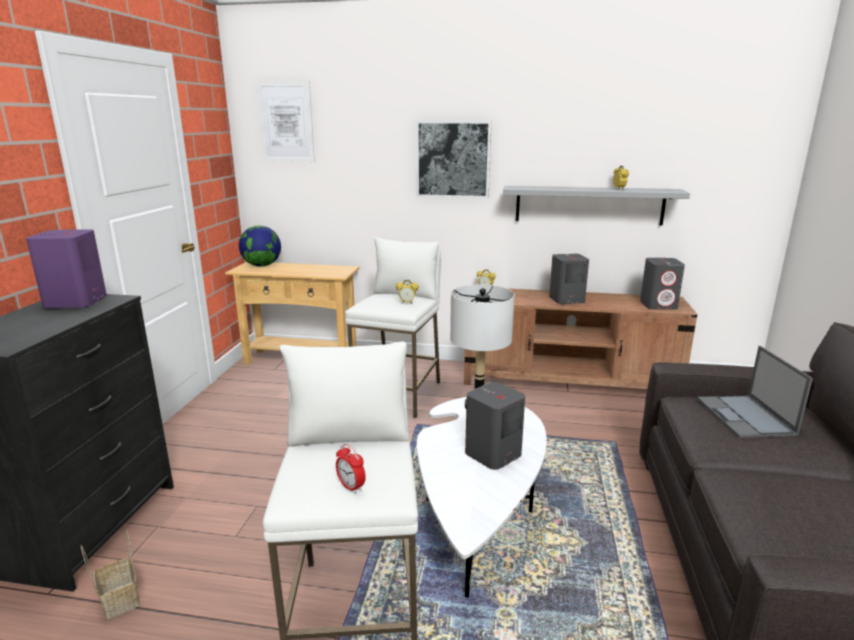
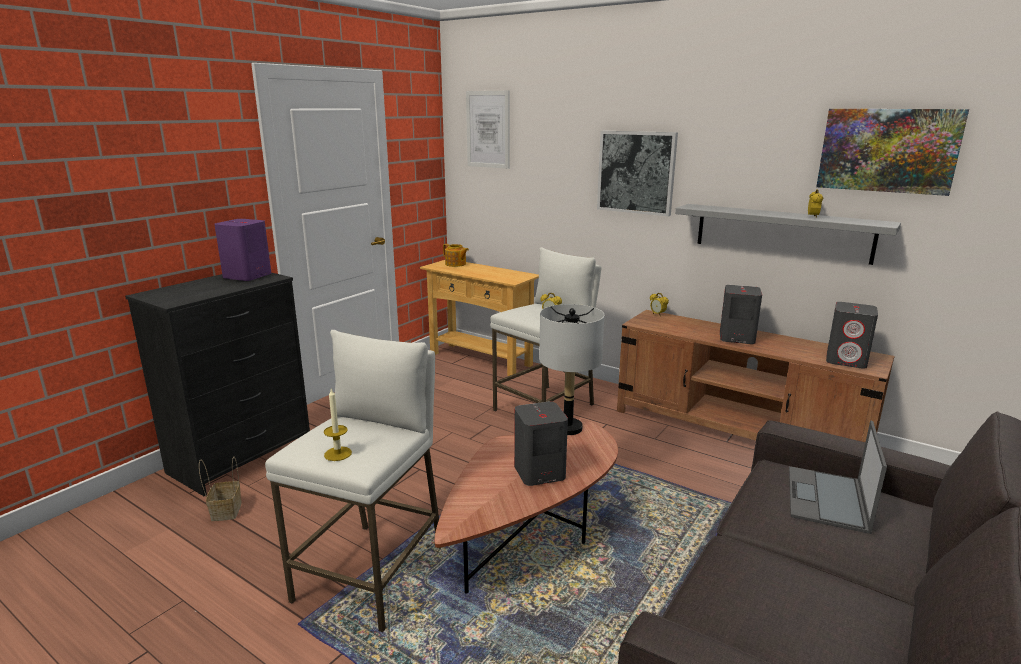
camera: 25 degrees right, 0 degrees up
globe [239,226,281,267] -> teapot [443,244,469,267]
alarm clock [336,444,366,494] -> candle [324,389,352,461]
white coffee table [417,397,547,598] -> brown coffee table [434,418,618,594]
none -> picture [816,109,969,196]

